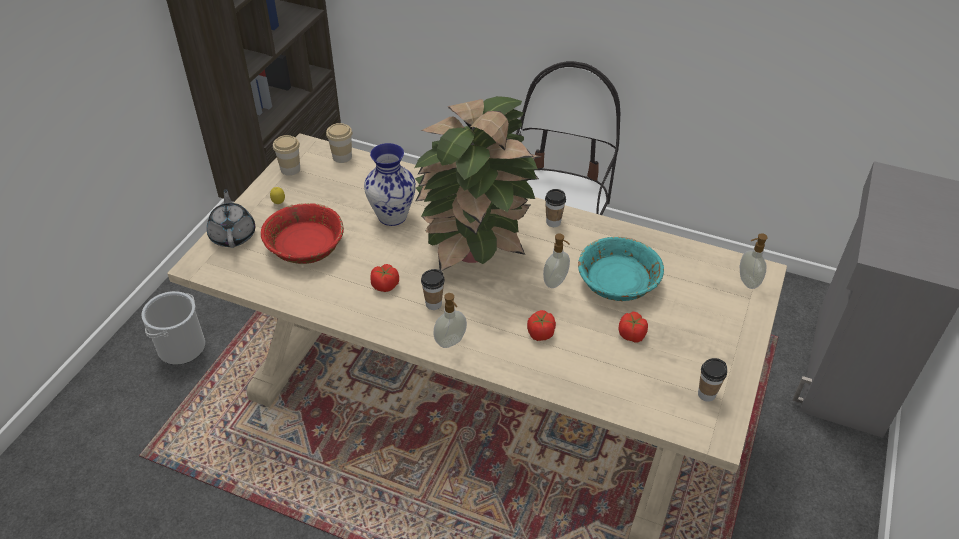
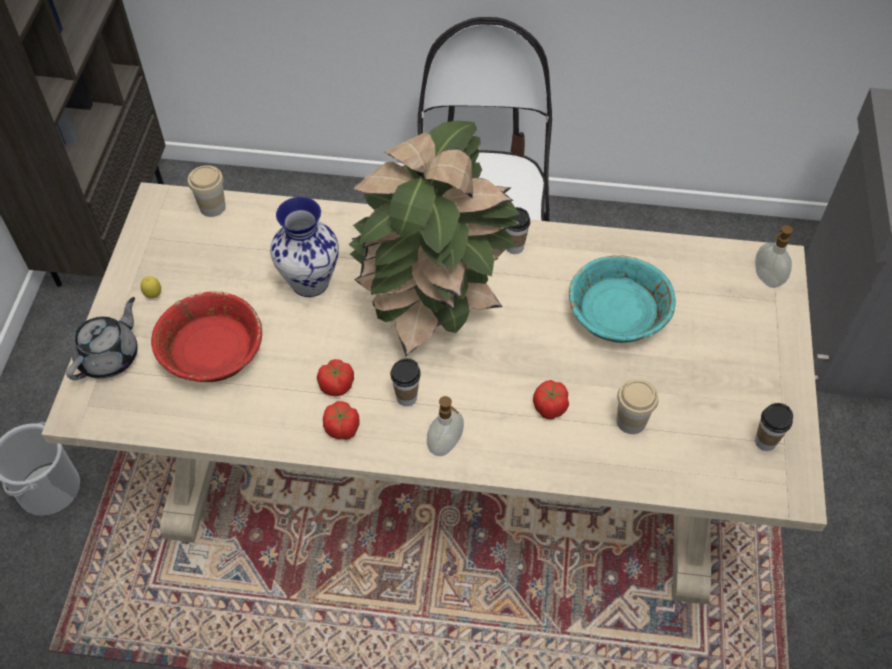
camera: 15 degrees left, 10 degrees up
grey teapot [207,189,255,248] -> grey teapot turned 60 degrees clockwise [66,297,138,380]
cup [273,135,300,176] -> cup moved to [617,379,658,434]
soap dispenser [543,233,570,288] -> none
tomato [618,312,648,343] -> tomato moved to [323,401,359,440]

